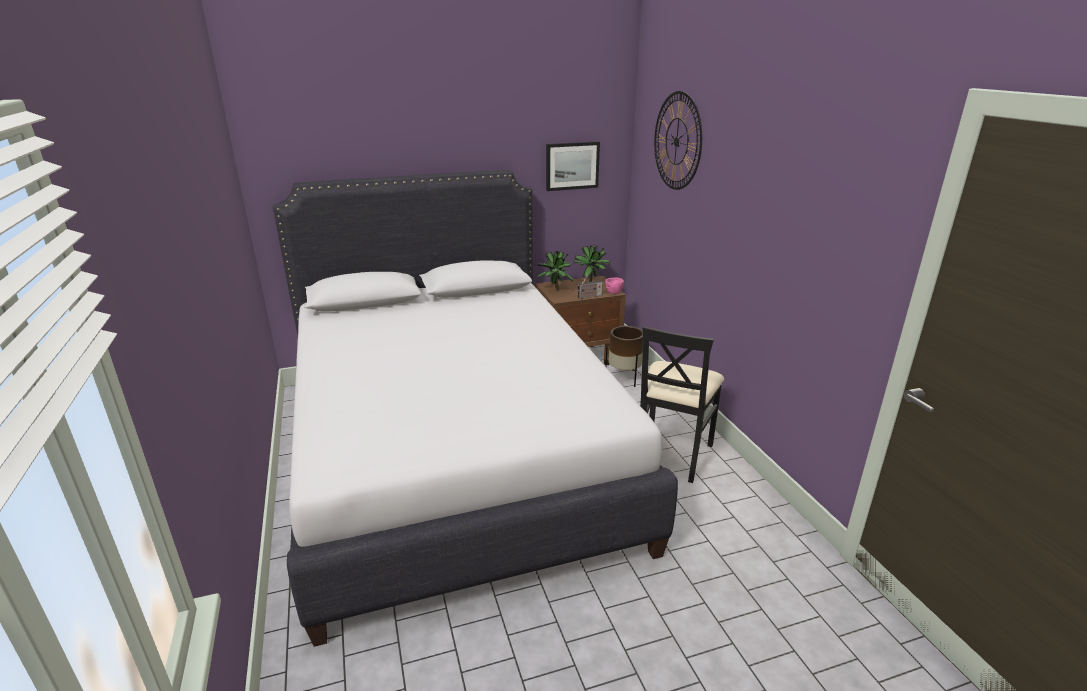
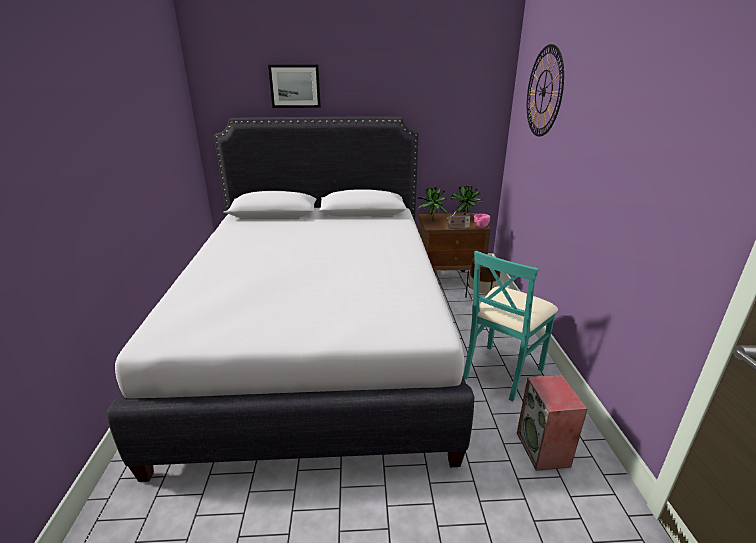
camera: 15 degrees right, 0 degrees up
picture [546,141,600,191] -> picture moved to [268,65,321,108]
black chair [640,326,724,483] -> turquoise chair [463,251,558,402]
none -> speaker [517,375,587,471]

